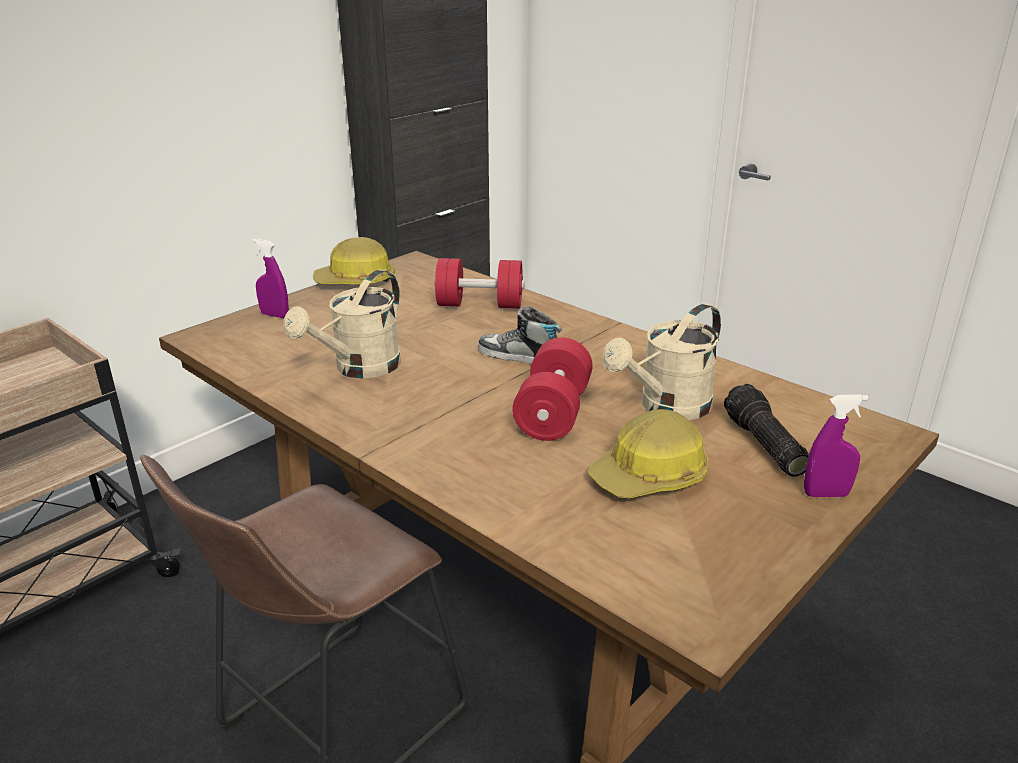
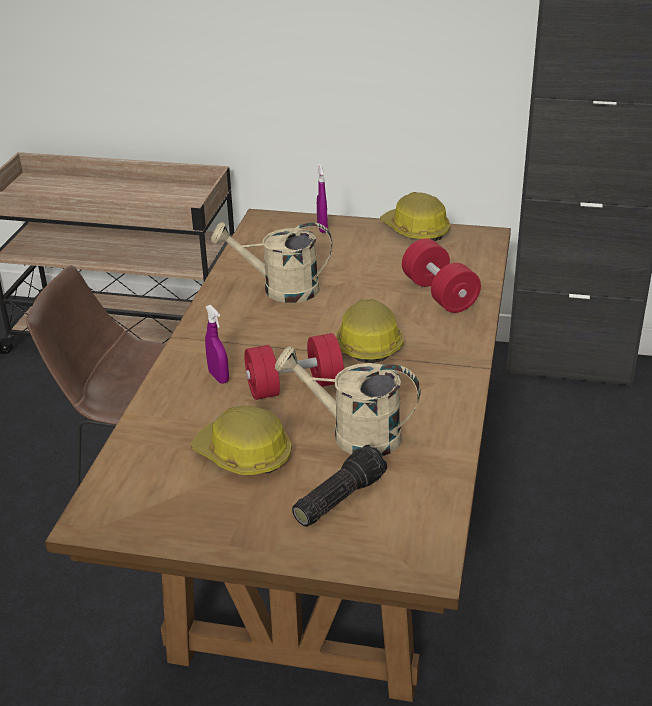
camera: 60 degrees right, 5 degrees up
shoe [478,307,562,364] -> hard hat [336,299,404,363]
purple spray bottle [804,394,869,497] -> purple spray bottle moved to [205,305,229,384]

